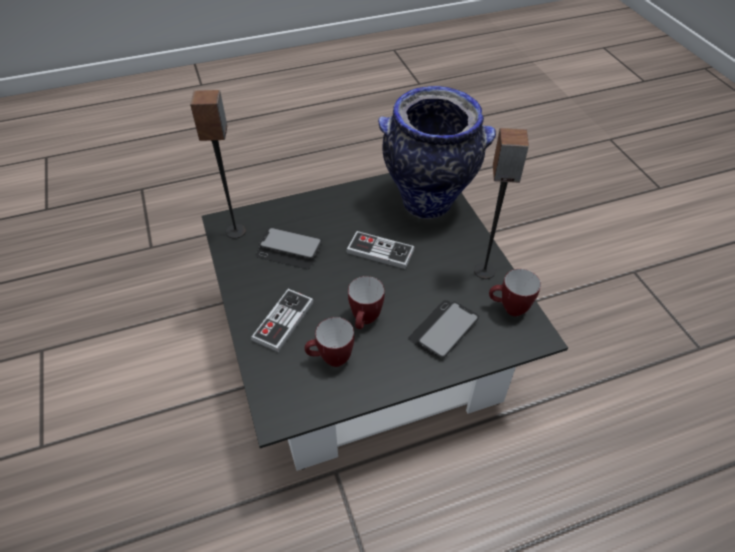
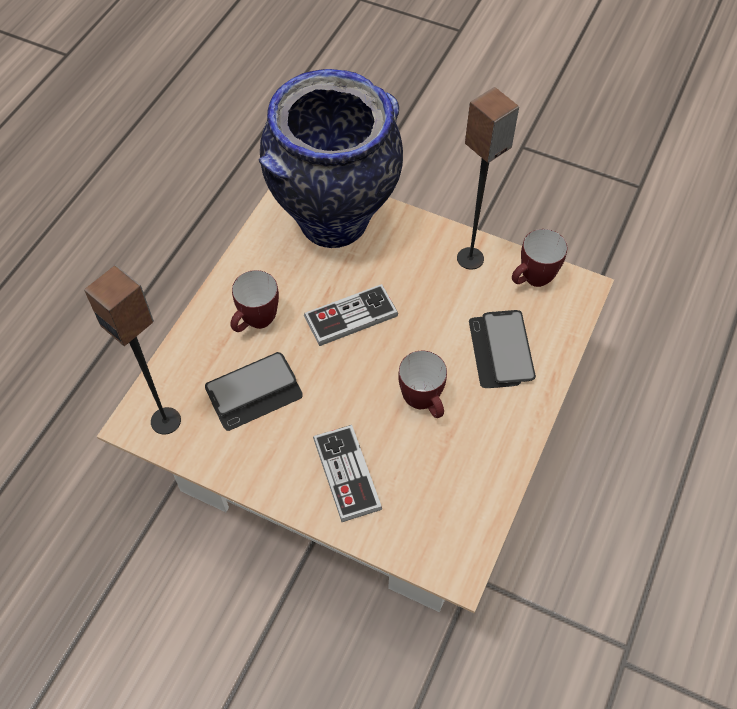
camera: 45 degrees left, 10 degrees up
black coffee table [202,173,568,471] -> beige coffee table [97,189,614,613]
mug [305,317,354,367] -> mug moved to [231,270,279,332]

